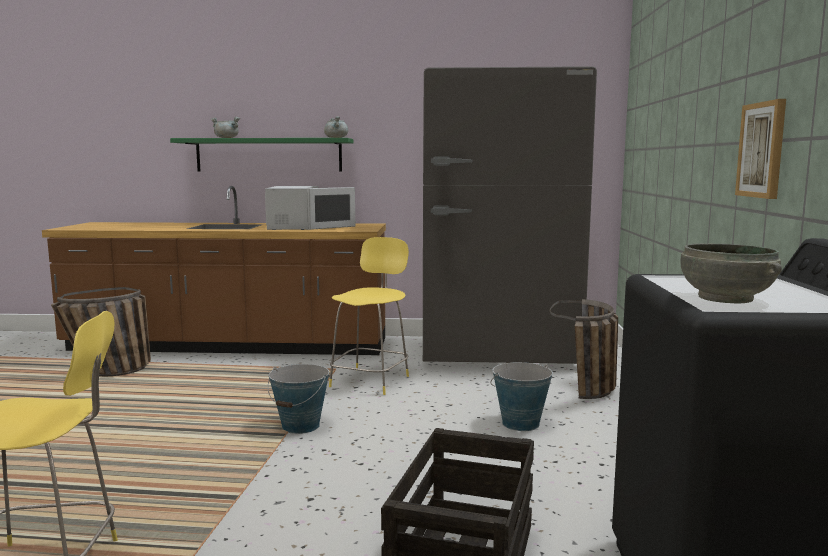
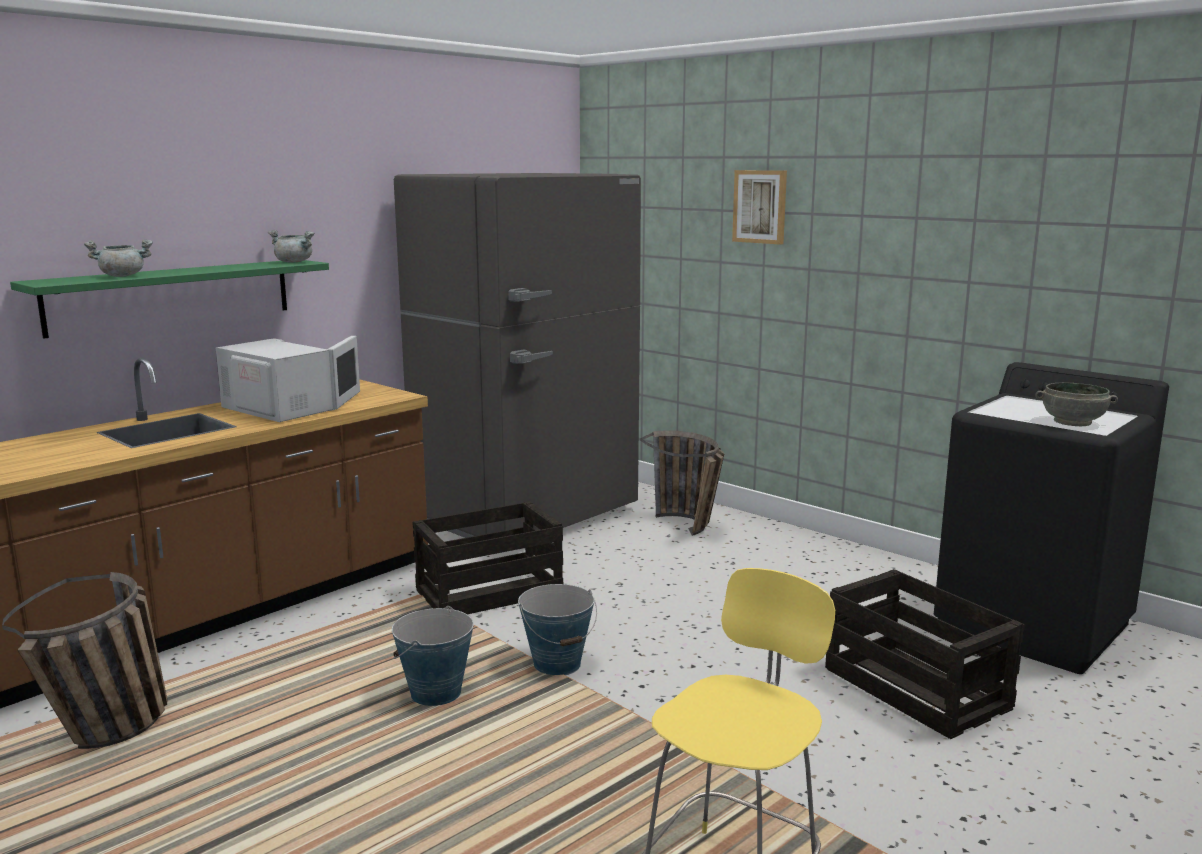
camera: 50 degrees left, 5 degrees up
yellow stool [329,237,409,395] -> crate [412,501,563,615]
bucket [490,362,553,431] -> bucket moved to [392,606,474,706]
picture [735,99,786,199] -> picture moved to [732,170,787,245]

